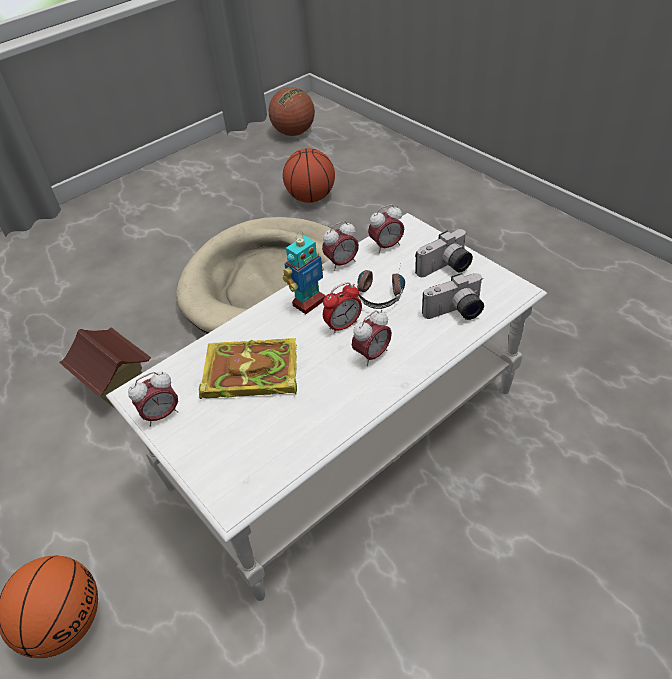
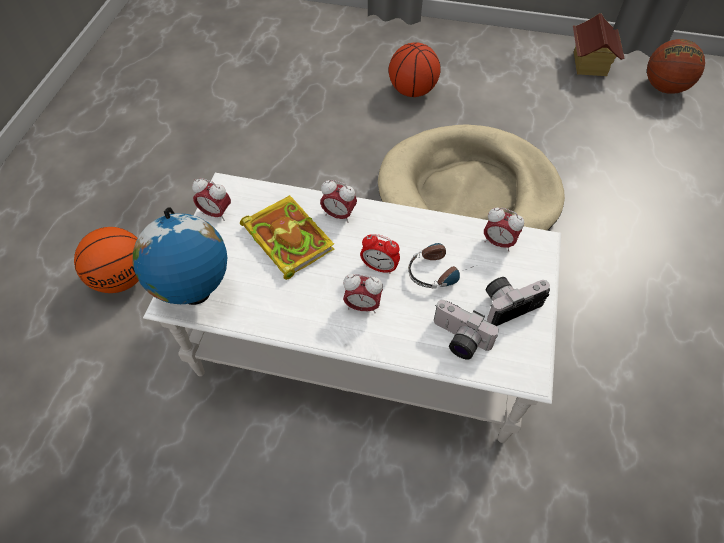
camera: 50 degrees right, 10 degrees up
toy house [59,327,151,408] -> toy house moved to [573,13,625,76]
basketball [283,148,335,203] -> basketball moved to [389,42,441,97]
toy robot [283,231,326,314] -> none
alarm clock [322,221,359,271] -> alarm clock moved to [320,180,357,223]
camera [415,229,473,277] -> camera turned 135 degrees clockwise [486,277,550,326]
none -> globe [133,207,227,305]

